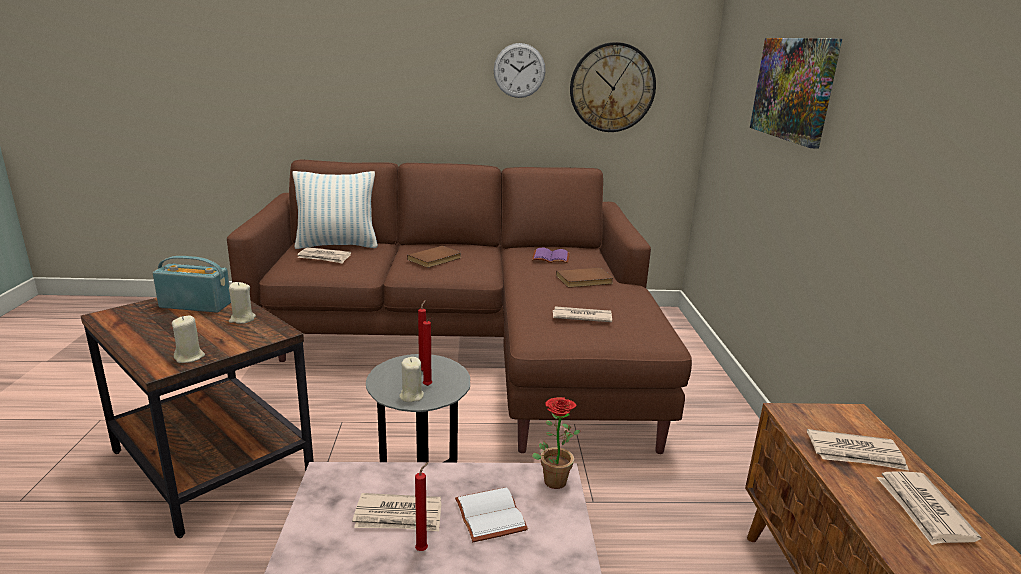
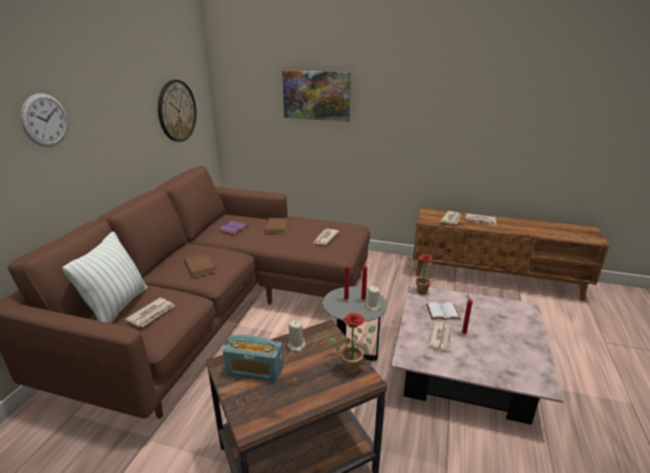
camera: 70 degrees left, 5 degrees up
radio [153,256,231,313] -> radio turned 105 degrees counterclockwise [223,335,283,382]
beige candle [172,316,205,363] -> potted plant [329,313,376,375]
wall clock [494,43,545,98] -> wall clock moved to [21,93,68,147]

